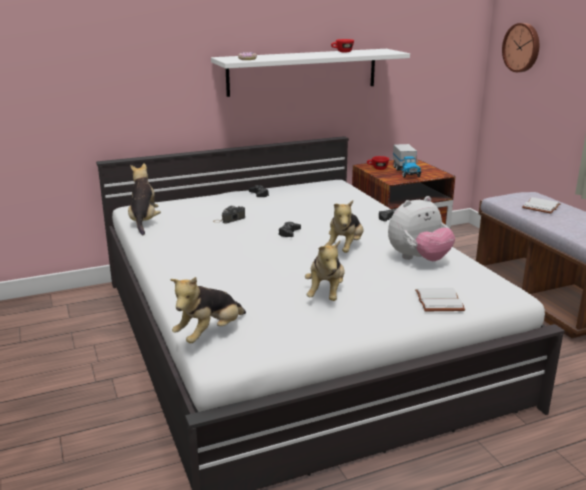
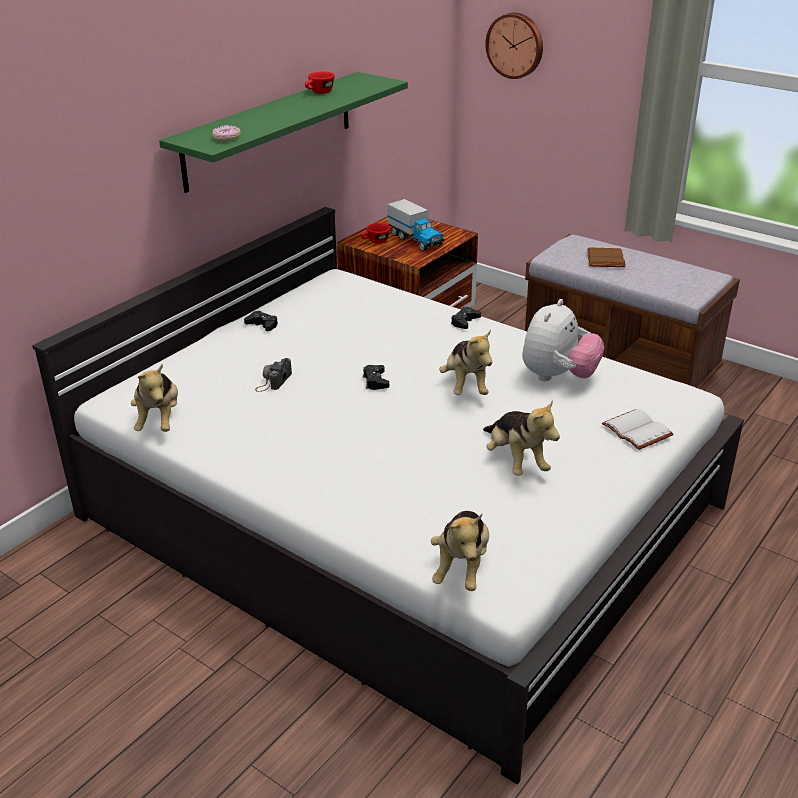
camera: 30 degrees left, 10 degrees up
plush toy [128,163,161,235] -> plush toy turned 150 degrees counterclockwise [131,364,178,432]
white shelf [211,49,410,97] -> green shelf [159,72,408,193]
white book [522,197,561,214] -> brown book [587,247,626,267]

